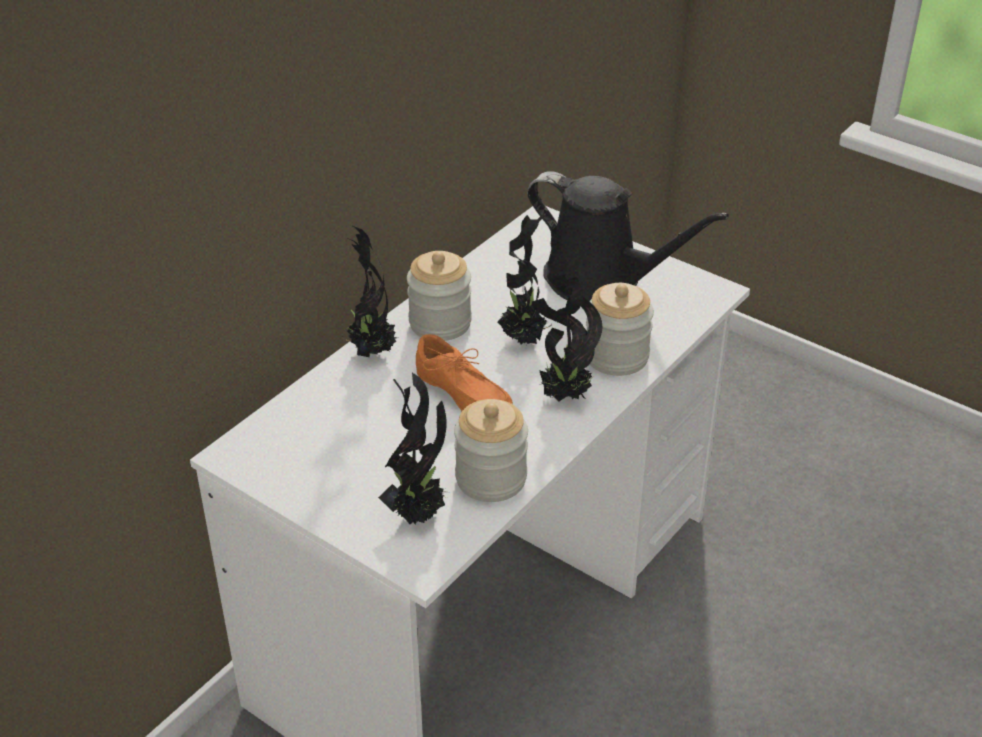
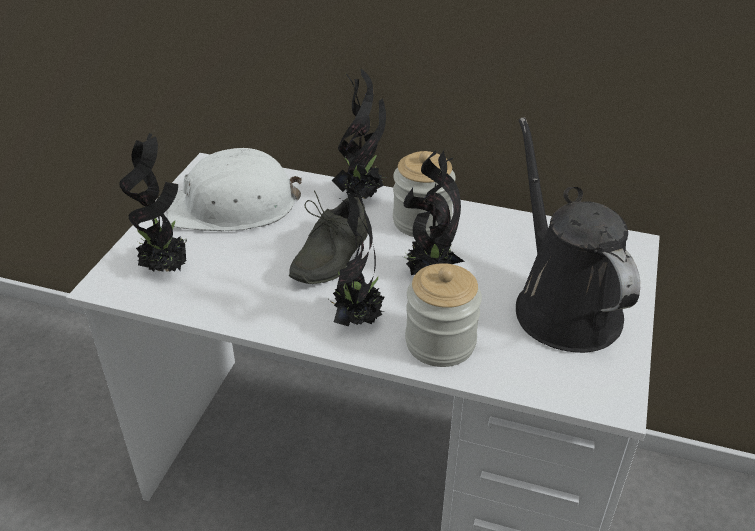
camera: 70 degrees right, 0 degrees up
orange shoe [416,334,513,411] -> grey shoe [289,190,368,284]
jar [454,399,528,502] -> none
black watering can [527,171,729,301] -> black watering can turned 150 degrees clockwise [516,117,640,353]
none -> white hard hat [167,148,302,231]

